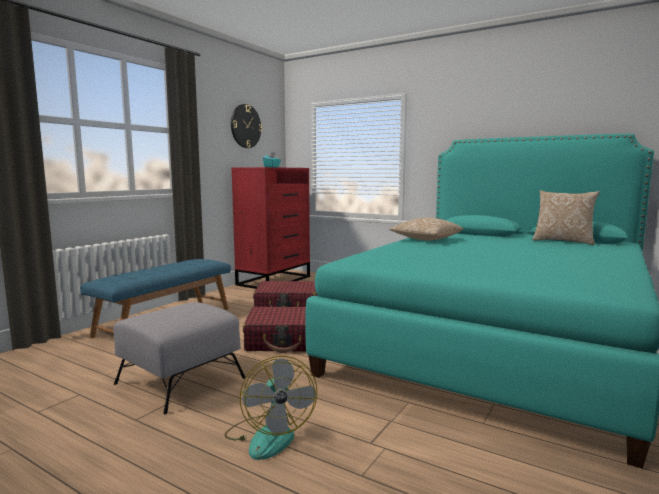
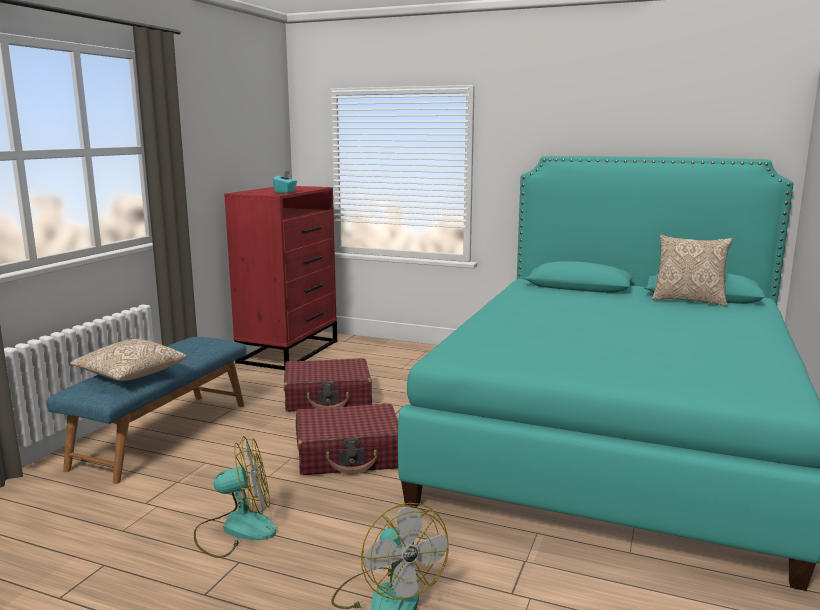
camera: 10 degrees left, 5 degrees up
grey ottoman [114,302,246,414] -> fan [194,436,276,558]
wall clock [231,104,262,148] -> none
pillow [389,218,463,240] -> pillow moved to [70,339,187,381]

